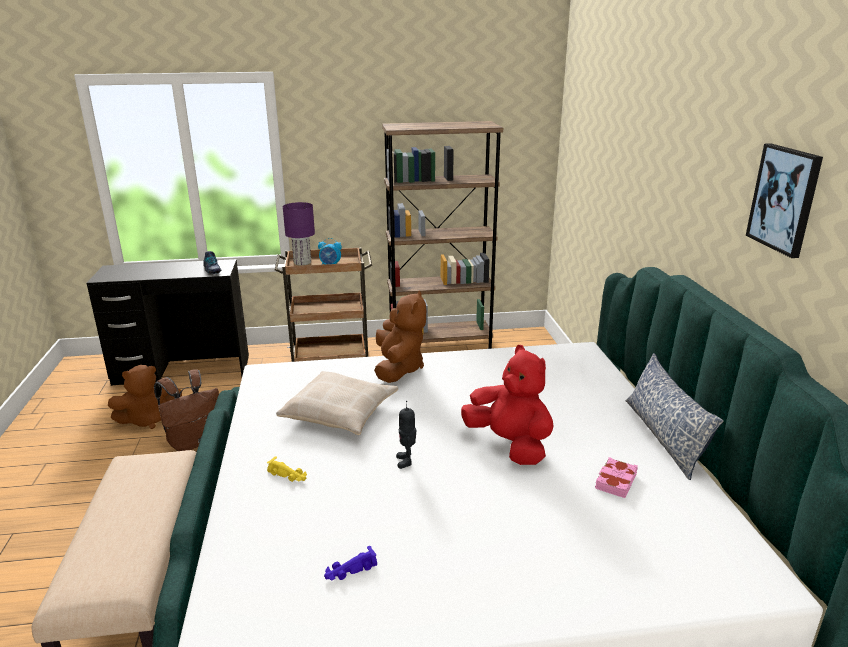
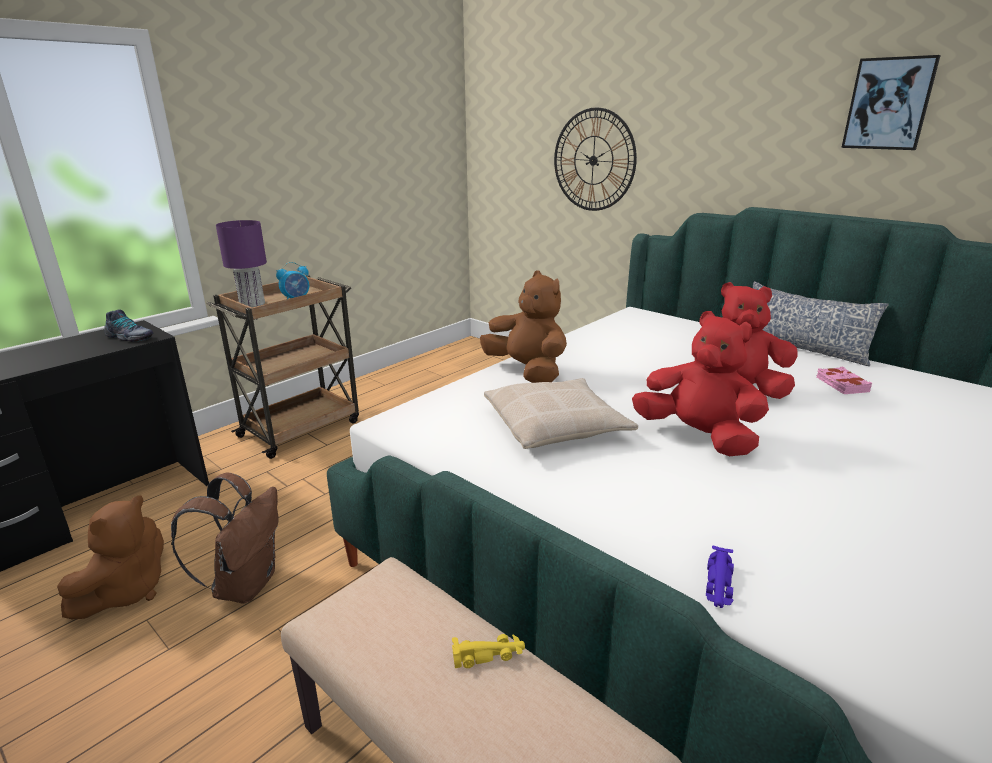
camera: 40 degrees left, 0 degrees up
yellow toy car [267,456,307,482] -> yellow toy car moved to [452,634,525,668]
purple toy car [324,546,377,581] -> purple toy car moved to [706,546,734,608]
brown bookcase [382,121,503,349] -> none
toy robot [396,401,416,469] -> red plush toy [632,311,769,456]
none -> wall clock [554,108,637,211]

